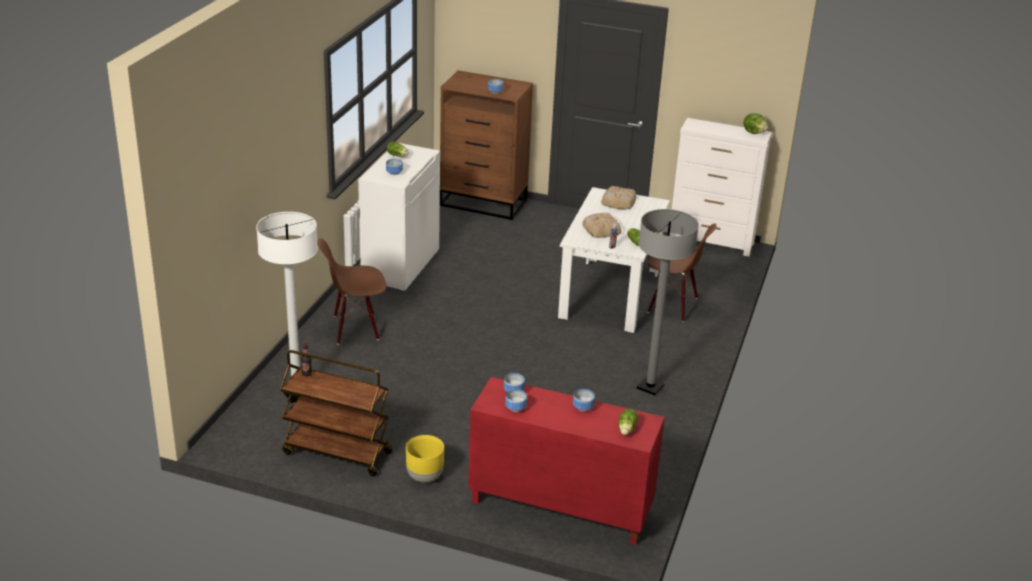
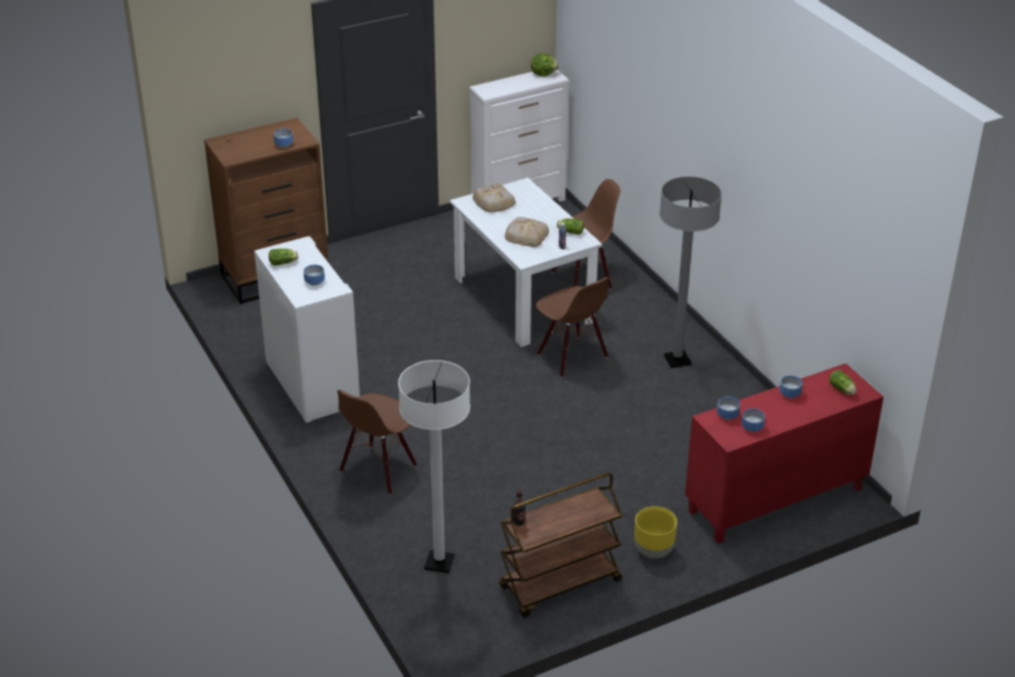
camera: 45 degrees left, 5 degrees up
none -> brown chair [536,277,609,378]

